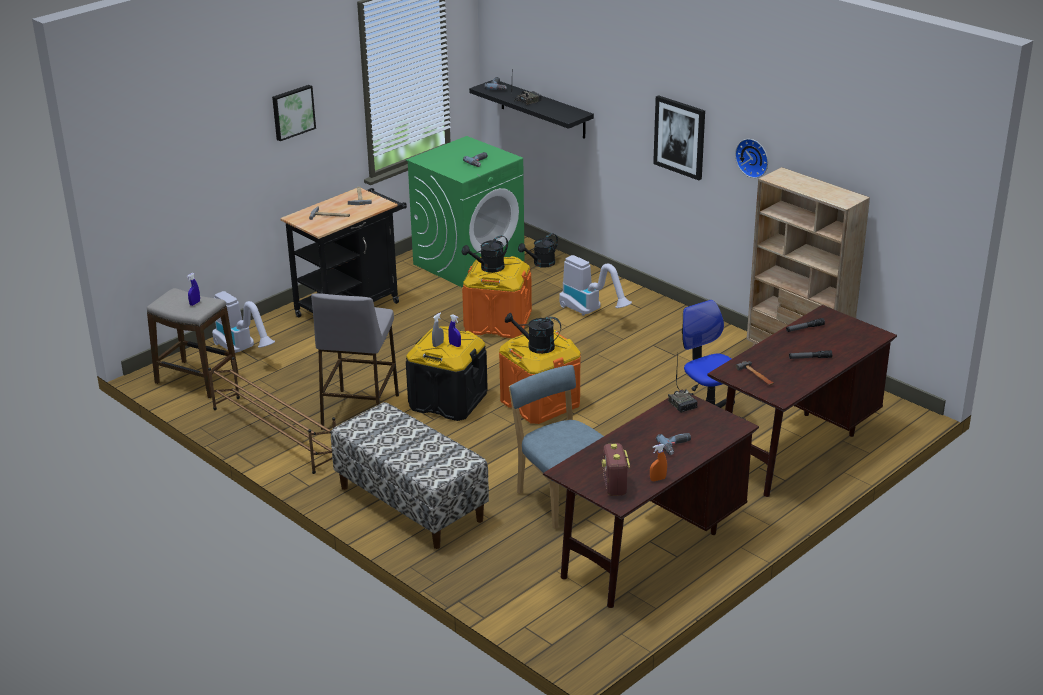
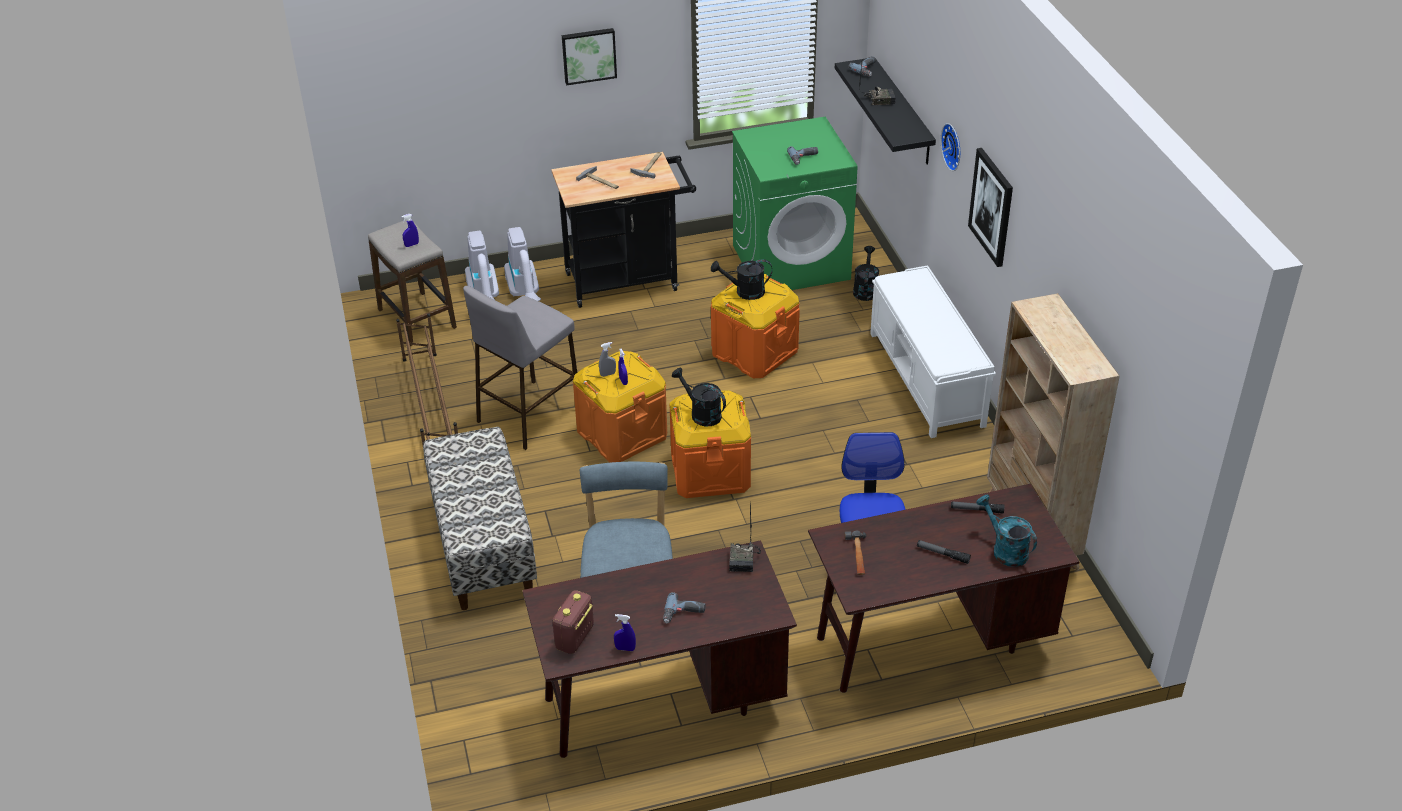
camera: 30 degrees right, 10 degrees up
black storage box [406,326,488,421] -> orange storage box [573,351,667,462]
black watering can [518,233,558,268] -> black watering can turned 105 degrees clockwise [853,246,879,301]
vacuum cleaner [559,255,632,316] -> vacuum cleaner moved to [504,227,541,301]
orange spray bottle [650,444,667,481] -> blue spray bottle [614,614,636,651]
wall clock [735,139,768,178] -> wall clock moved to [941,123,960,171]
none -> white bench [870,265,996,438]
none -> turquoise watering can [977,495,1037,567]

